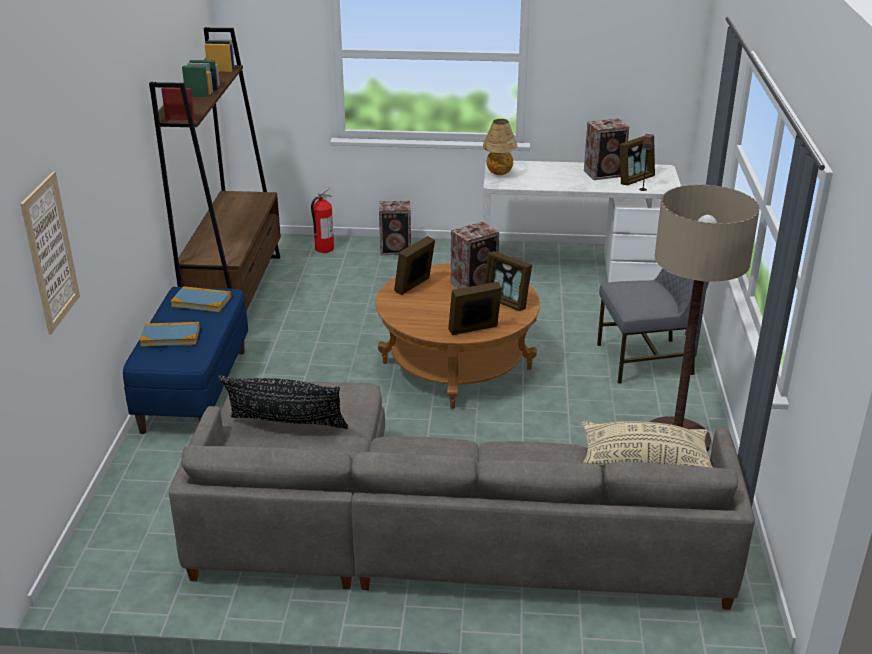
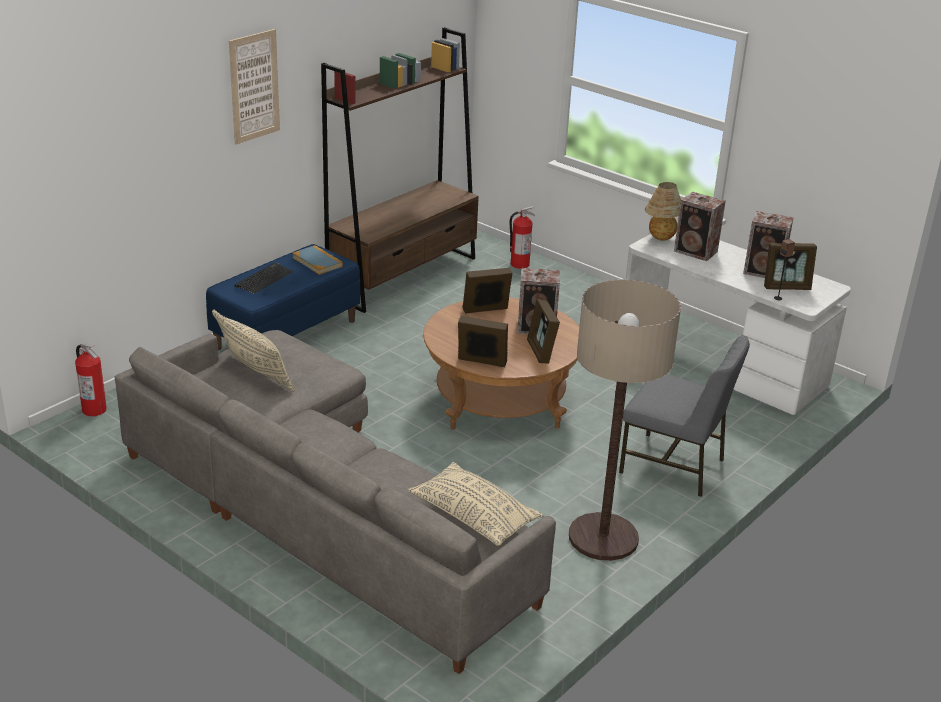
camera: 35 degrees right, 0 degrees up
picture [20,172,80,335] -> picture moved to [229,29,280,144]
book [140,322,200,347] -> keyboard [234,263,293,294]
black pillow [219,376,348,429] -> beige pillow [212,310,295,392]
speaker [379,201,411,255] -> speaker moved to [674,192,726,261]
none -> fire extinguisher [75,344,107,416]

